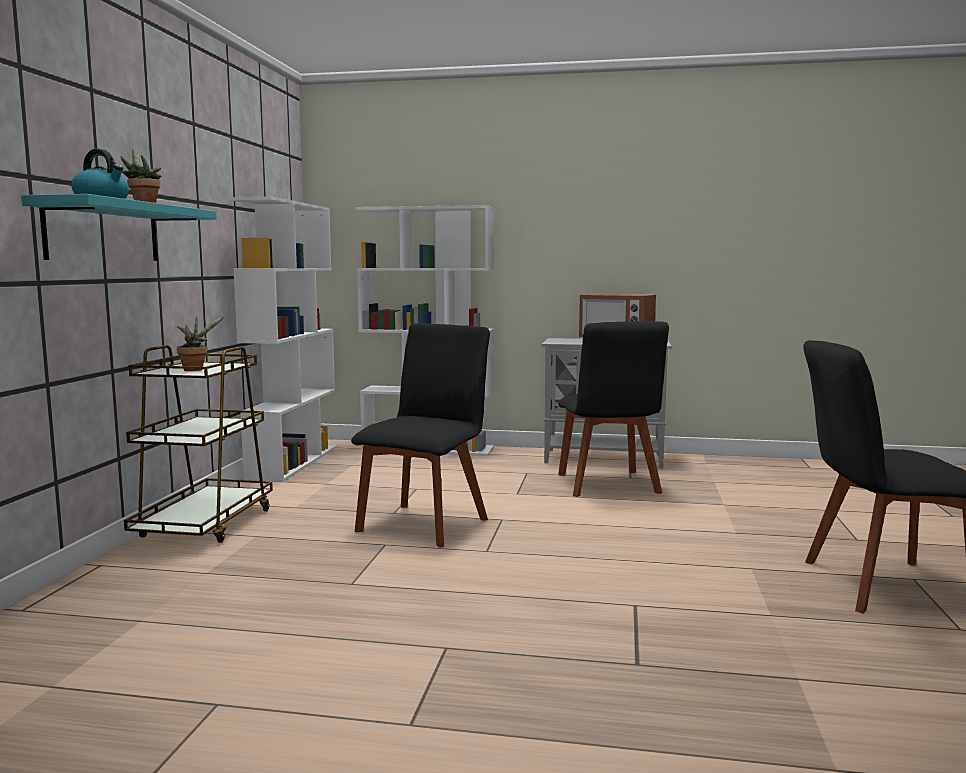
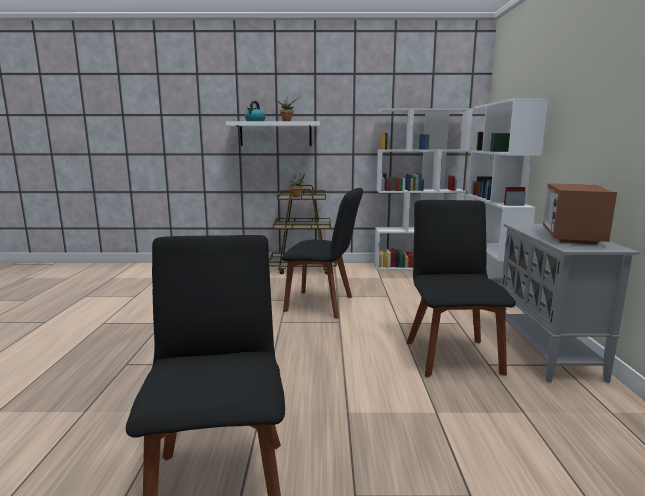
camera: 80 degrees right, 5 degrees up
turquoise shelf [21,194,217,261] -> white shelf [225,121,320,146]
black chair [558,321,669,497] -> black chair turned 105 degrees clockwise [407,200,516,377]

